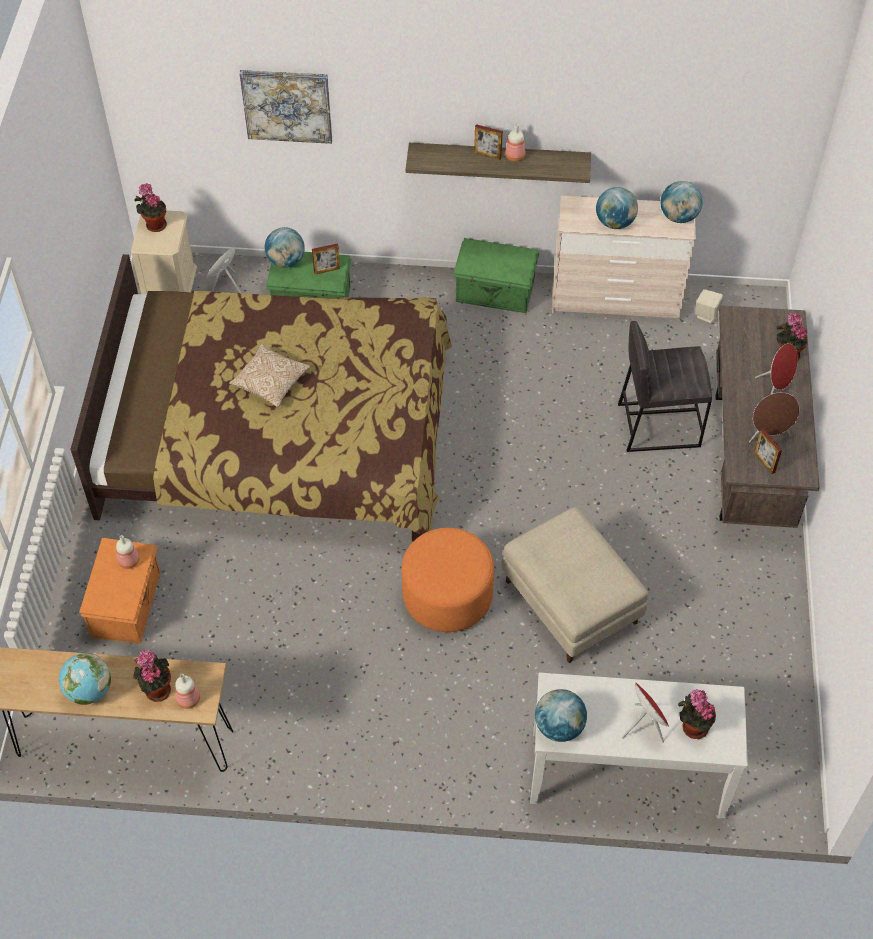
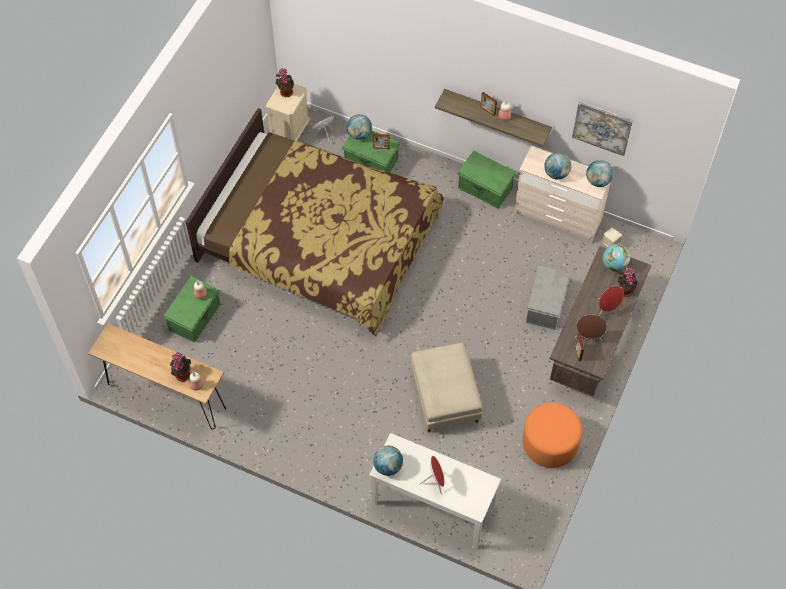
camera: 20 degrees right, 5 degrees up
globe [59,653,111,705] -> globe moved to [603,244,630,271]
orange storage box [79,538,161,644] -> green storage box [164,276,220,343]
pillow [229,343,311,407] -> none
picture [239,70,332,144] -> picture moved to [572,102,633,156]
orange ottoman [402,528,494,632] -> orange ottoman moved to [522,403,583,468]
grey stool [618,321,712,452] -> grey storage box [526,265,571,329]
potted plant [678,689,716,739] -> none

